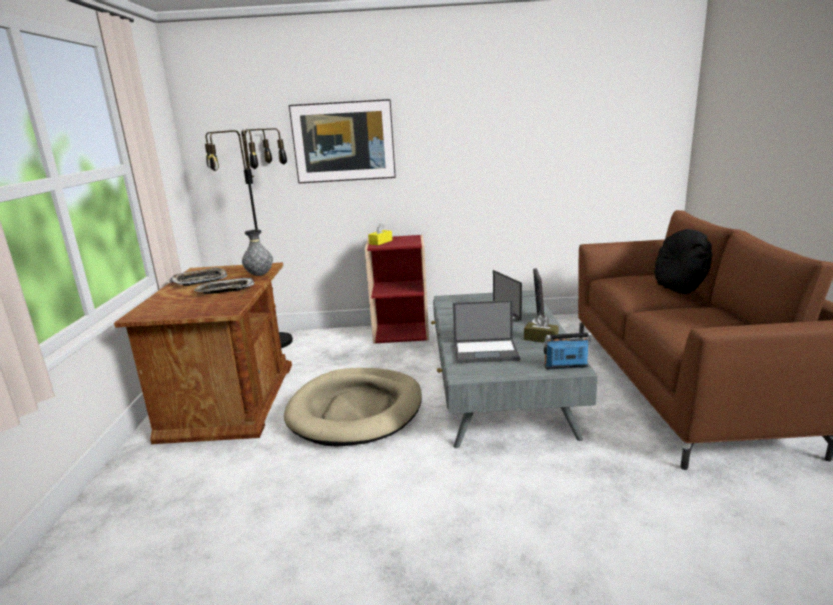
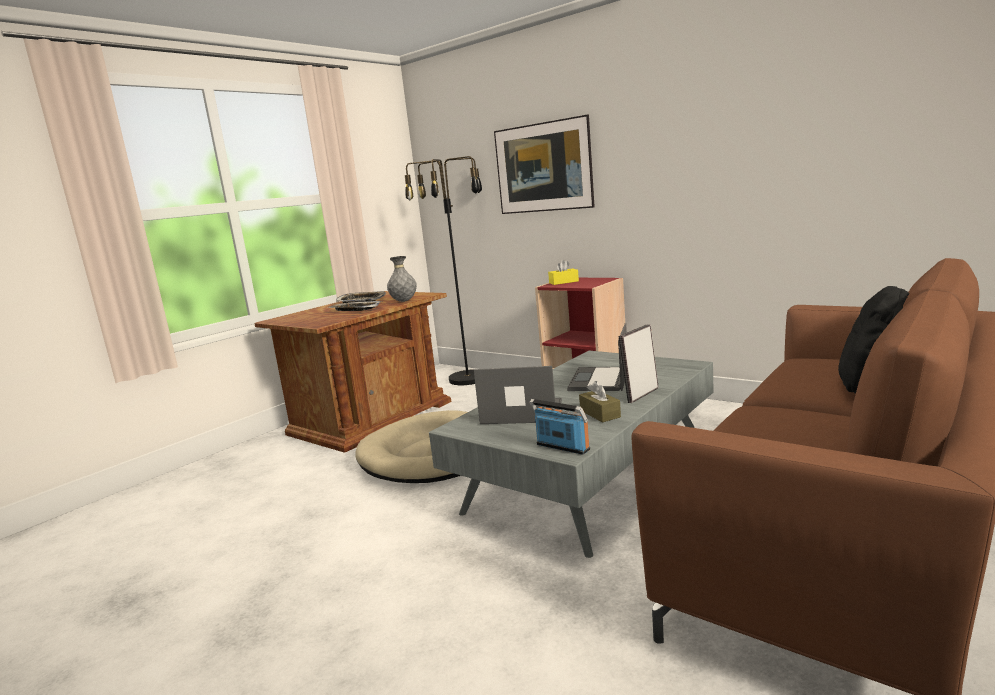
camera: 40 degrees right, 5 degrees down
laptop [453,300,520,363] -> laptop turned 150 degrees clockwise [474,366,562,424]

